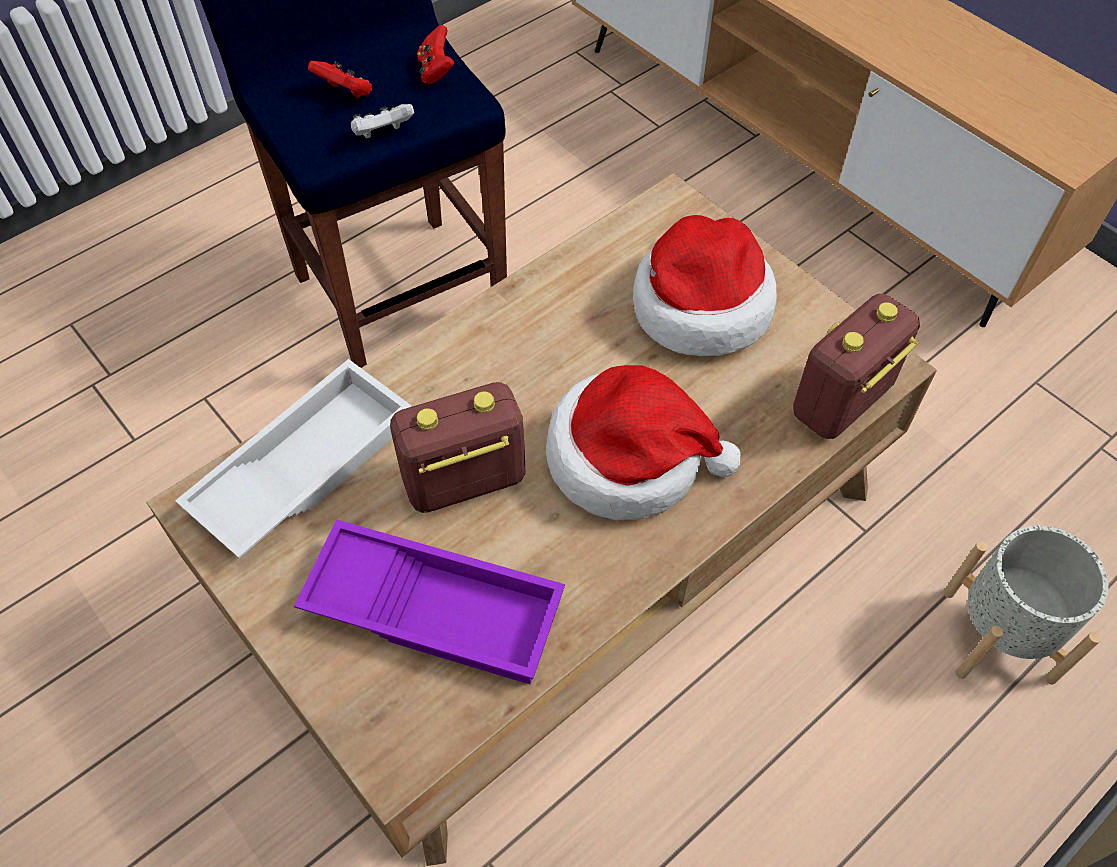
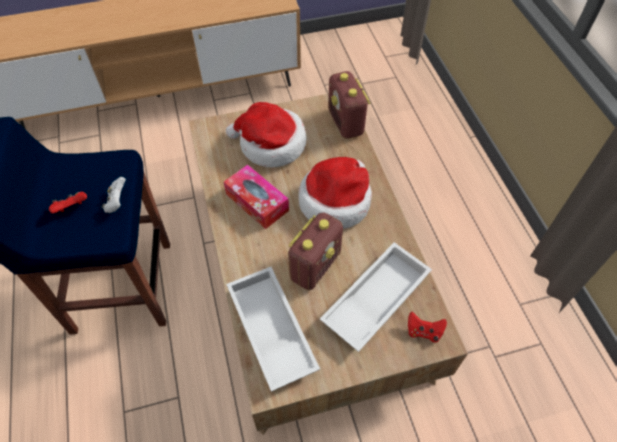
camera: 65 degrees left, 0 degrees up
purple tray [294,519,565,684] -> white tray [320,242,432,352]
radio [390,382,526,513] -> radio turned 150 degrees counterclockwise [288,212,343,290]
red game controller [417,25,454,84] -> red game controller moved to [408,312,447,343]
grey planter [943,526,1109,685] -> none
none -> tissue box [224,165,289,229]

